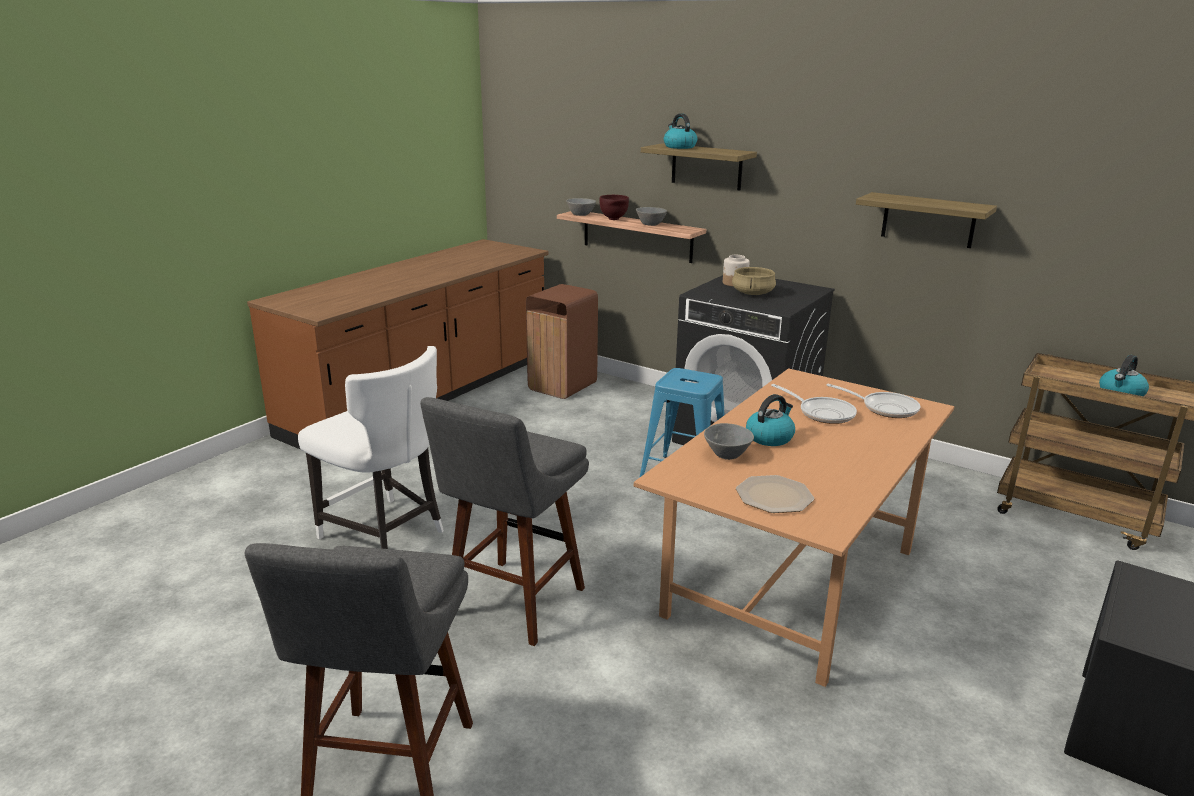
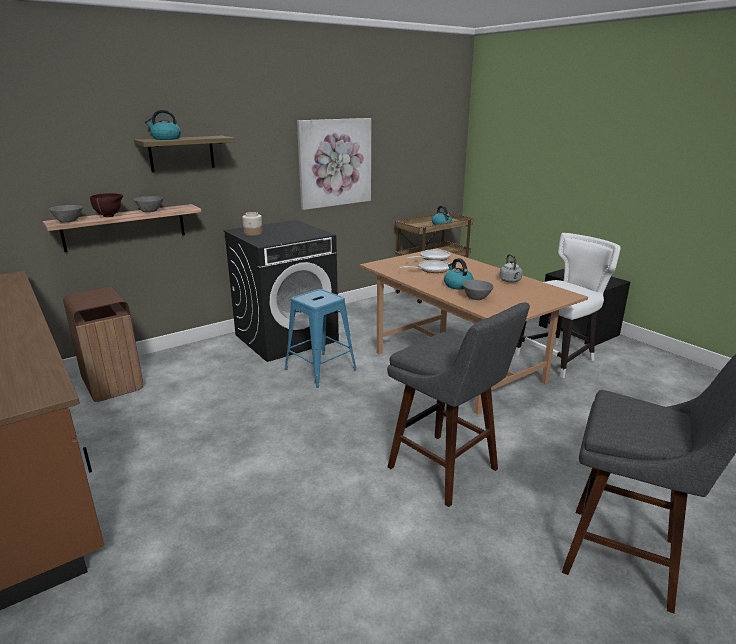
camera: 70 degrees left, 0 degrees up
white chair [298,346,444,549] -> white chair moved to [515,233,621,378]
beige cooking pot [732,267,776,295] -> none
plate [736,475,814,513] -> none
shelf [856,192,997,248] -> picture [297,118,371,210]
none -> grey kettle [499,254,522,283]

